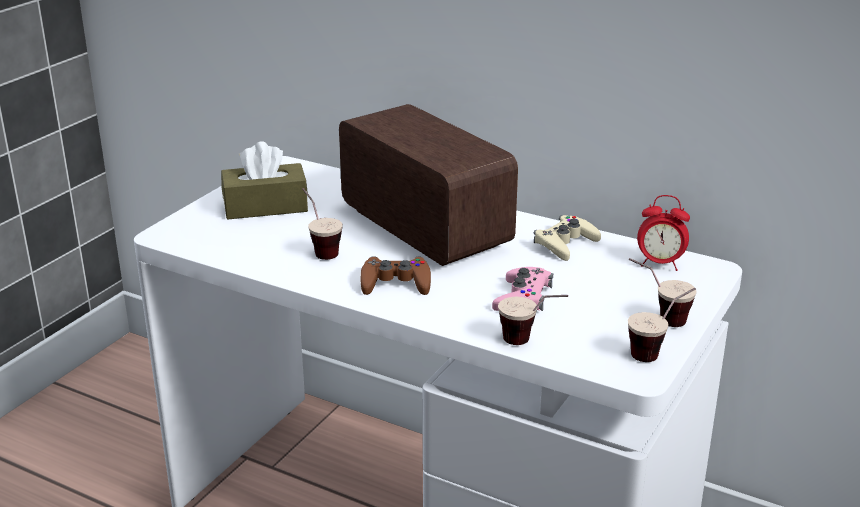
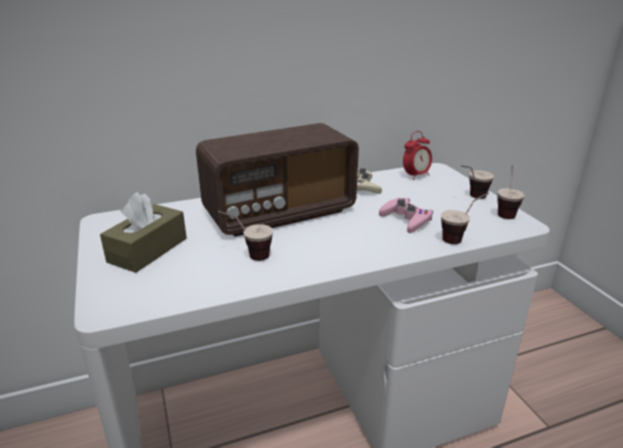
camera: 50 degrees left, 0 degrees up
radio [339,104,518,266] -> radio turned 150 degrees clockwise [196,123,359,237]
brown game controller [361,256,431,295] -> none

